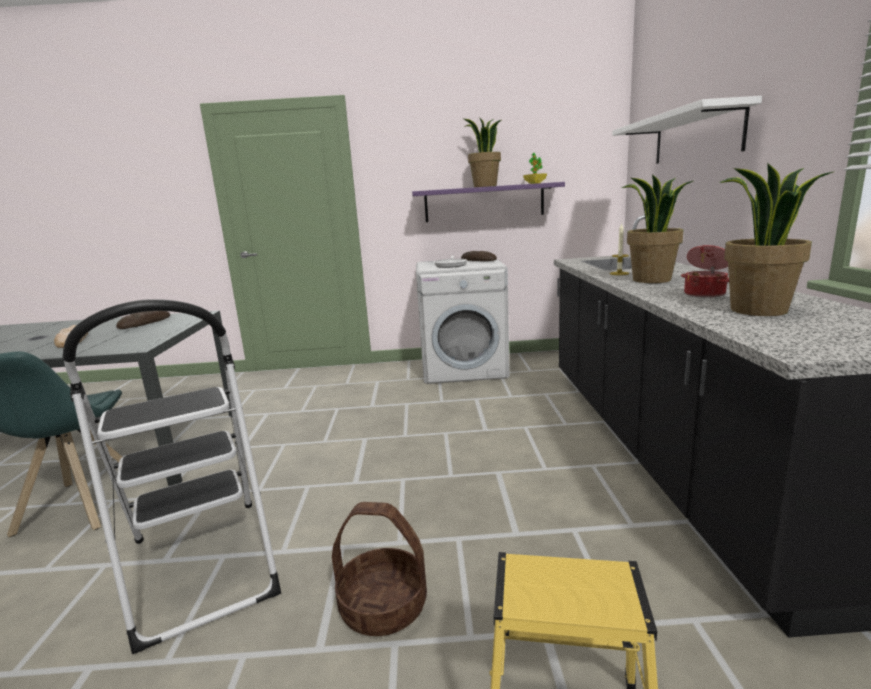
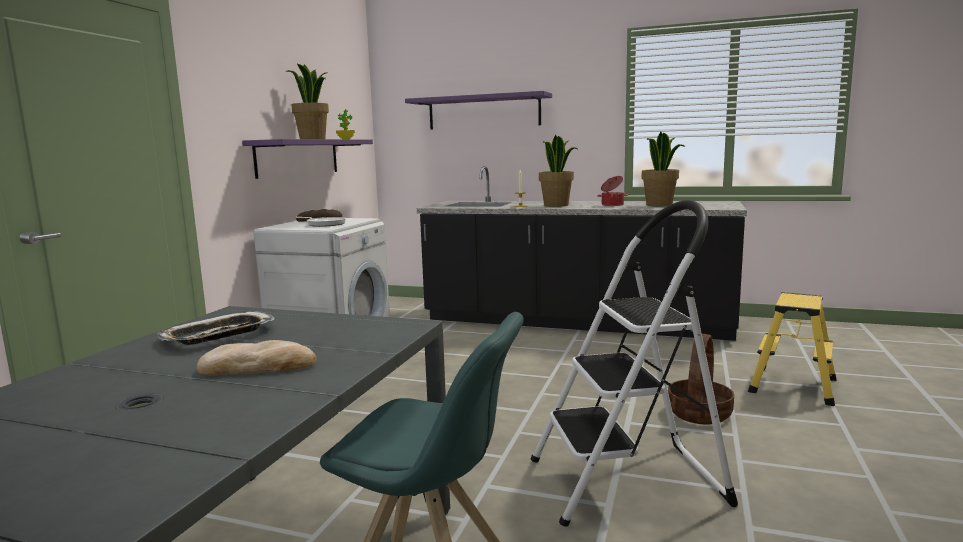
camera: 70 degrees left, 5 degrees down
bread [116,311,170,329] -> tray [157,311,275,345]
white shelf [612,96,762,164] -> purple shelf [405,91,552,130]

